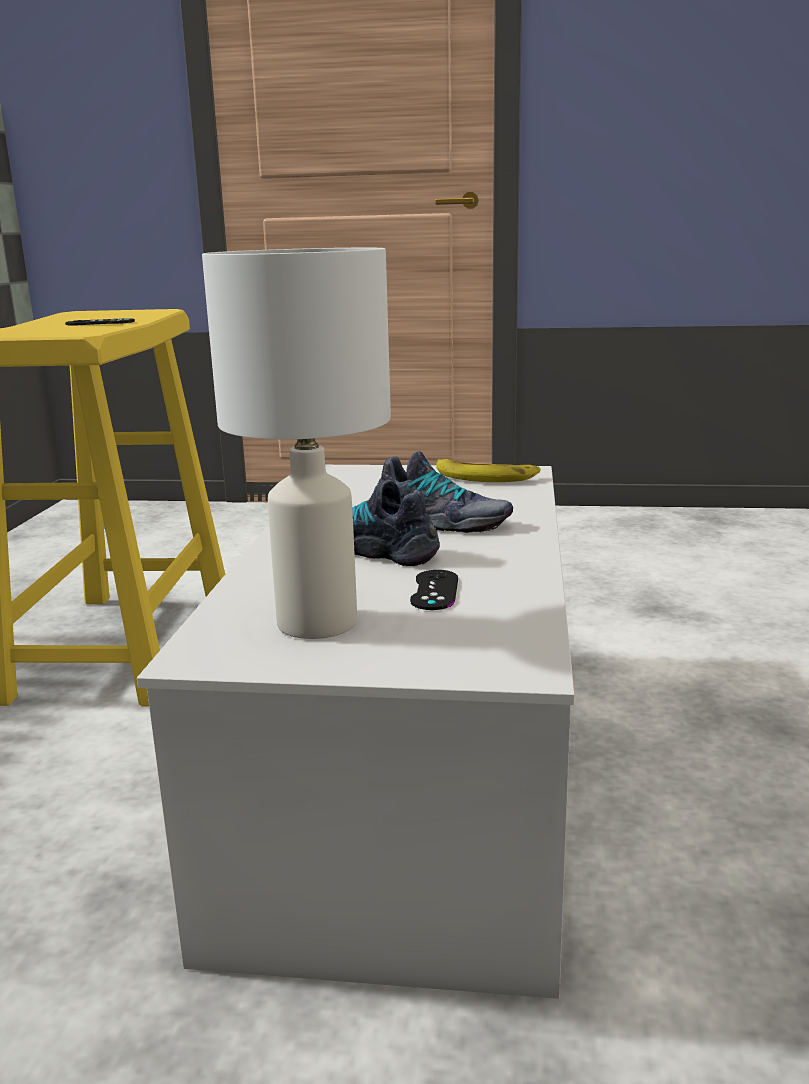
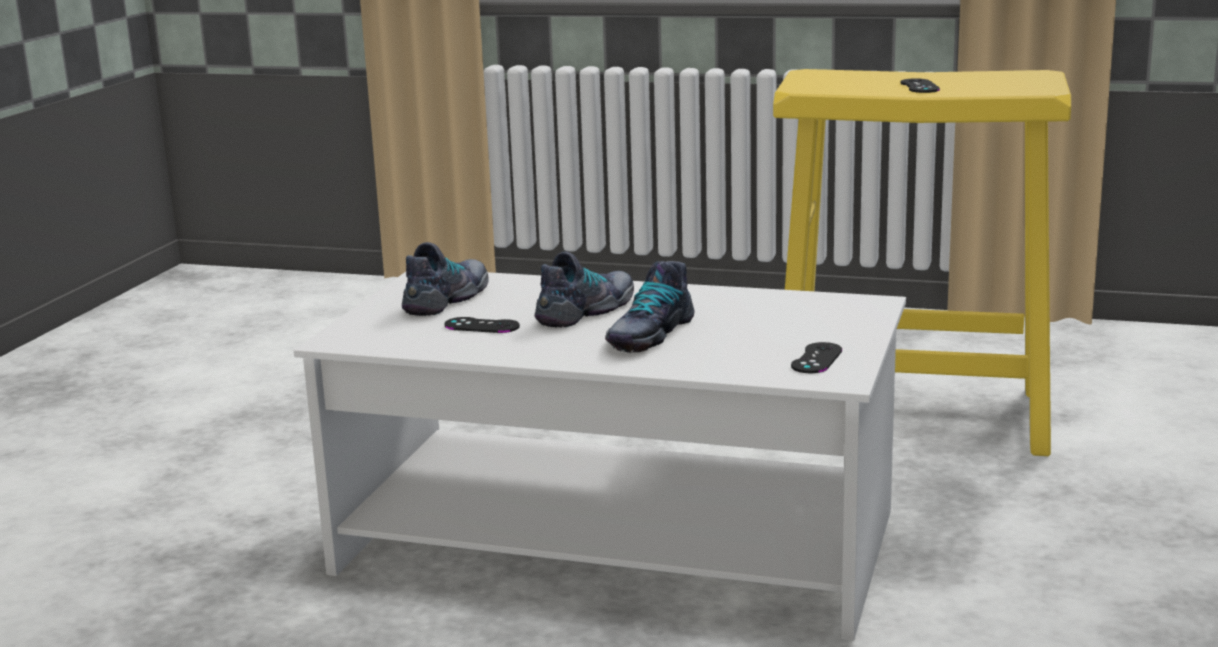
camera: 100 degrees right, 0 degrees up
white table lamp [202,248,391,639] -> shoe [402,242,489,316]
banana [436,459,541,482] -> black game controller [791,342,842,373]

